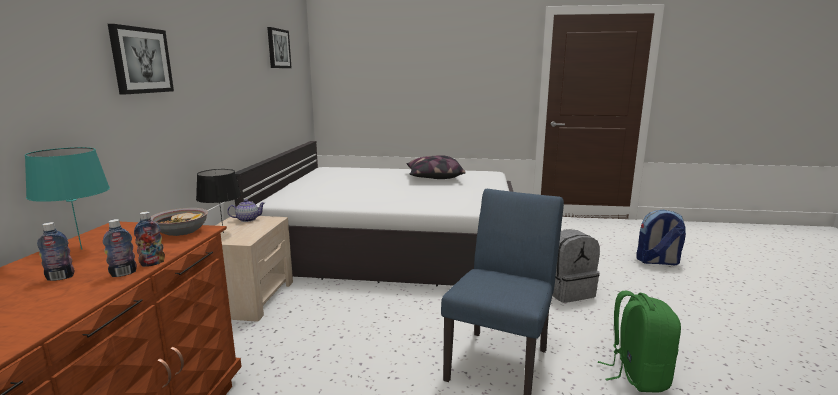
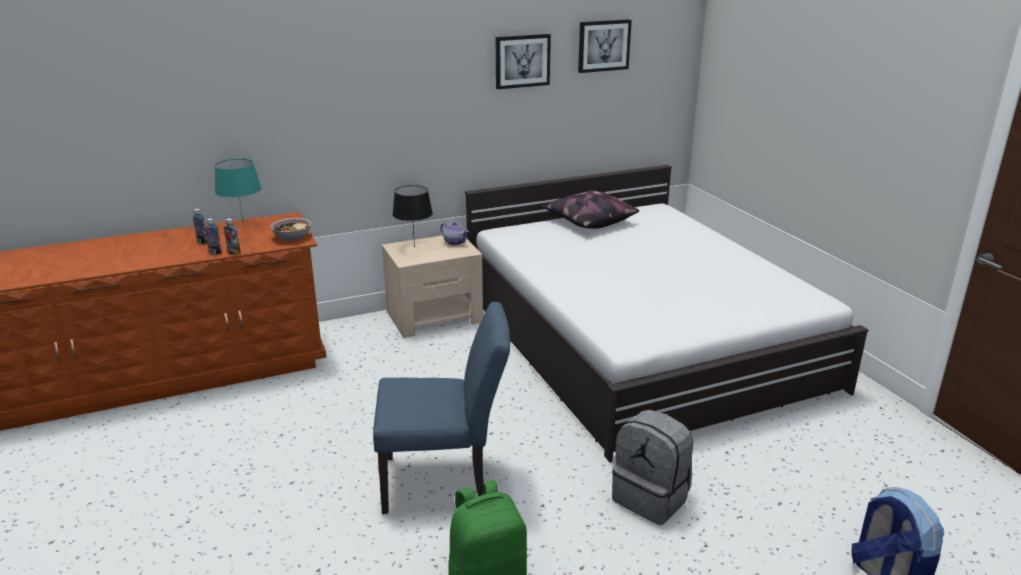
camera: 60 degrees right, 10 degrees up
picture [108,24,174,94] -> picture moved to [496,34,551,89]
pillow [406,155,466,179] -> pillow moved to [541,191,639,229]

